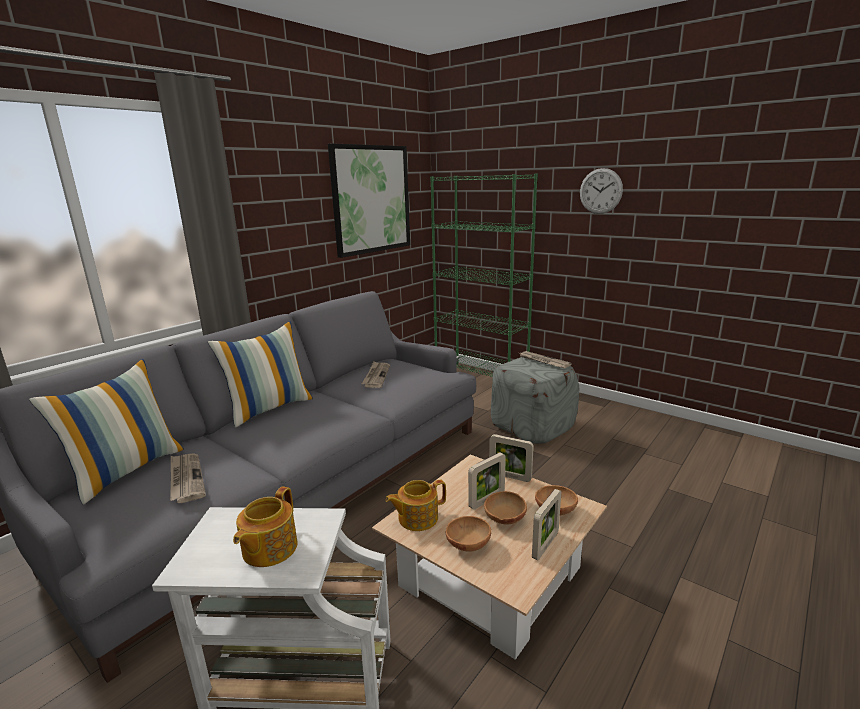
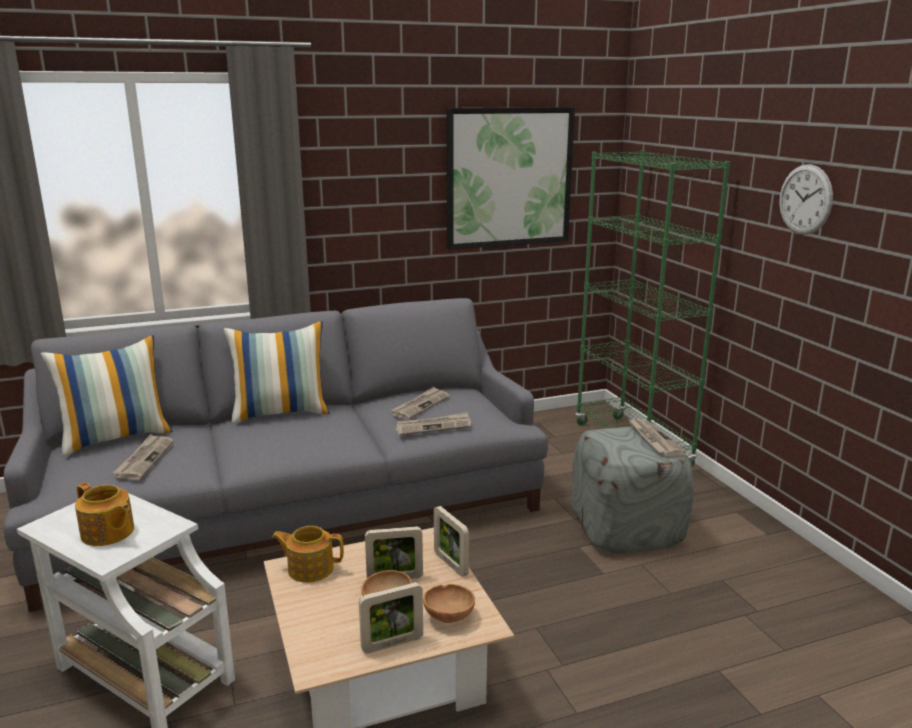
camera: 30 degrees right, 0 degrees up
teapot [233,487,298,567] -> teapot turned 105 degrees counterclockwise [75,483,134,546]
brown bowl [446,516,491,552] -> none
none -> newspaper [395,412,471,435]

